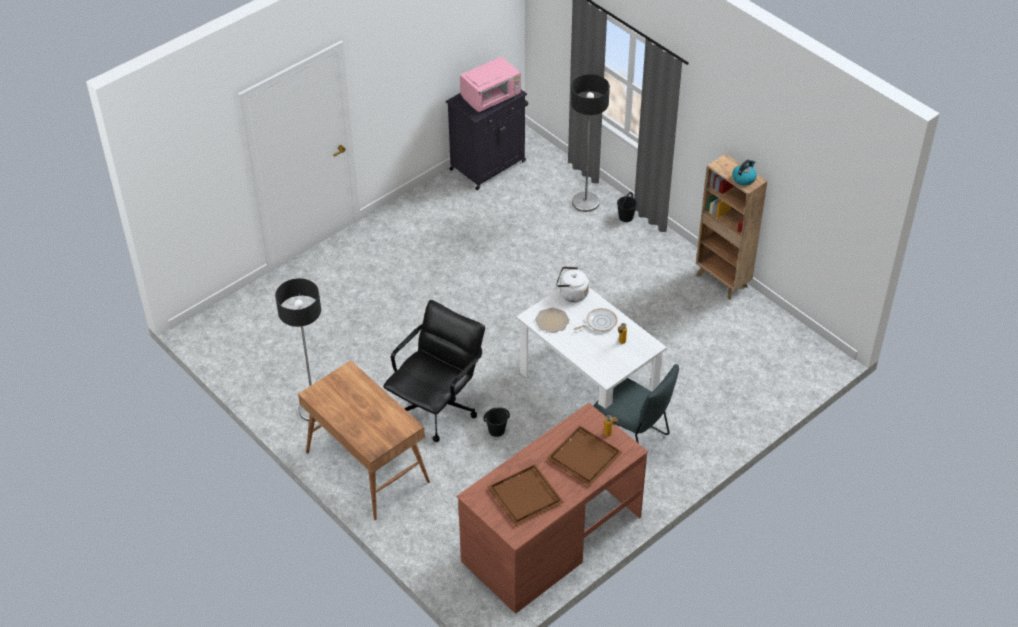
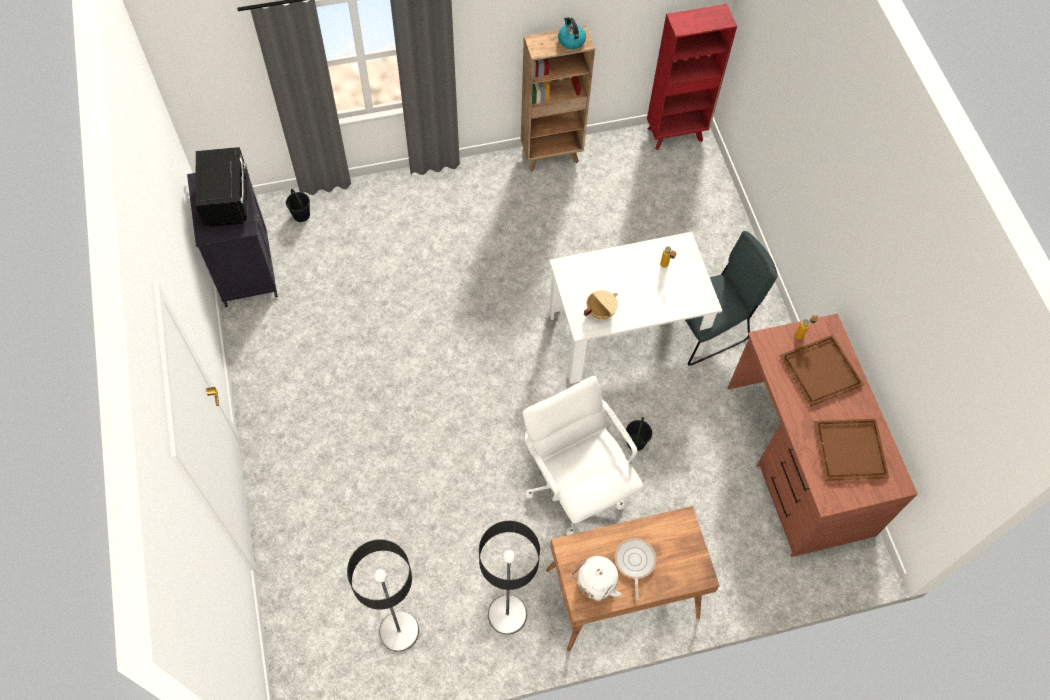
camera: 65 degrees left, 15 degrees up
black office chair [383,300,485,442] -> white office chair [522,376,644,535]
pink microwave [460,56,521,112] -> black microwave [195,147,248,227]
plate [535,307,570,333] -> beige cooking pot [584,290,618,319]
white kettle [556,267,589,302] -> white kettle moved to [571,556,621,602]
floor lamp [571,74,610,212] -> floor lamp moved to [347,540,419,652]
frying pan [574,308,618,332] -> frying pan moved to [615,538,656,600]
black bucket [617,192,637,222] -> black bucket moved to [286,189,310,222]
none -> red bookcase [647,4,737,150]

